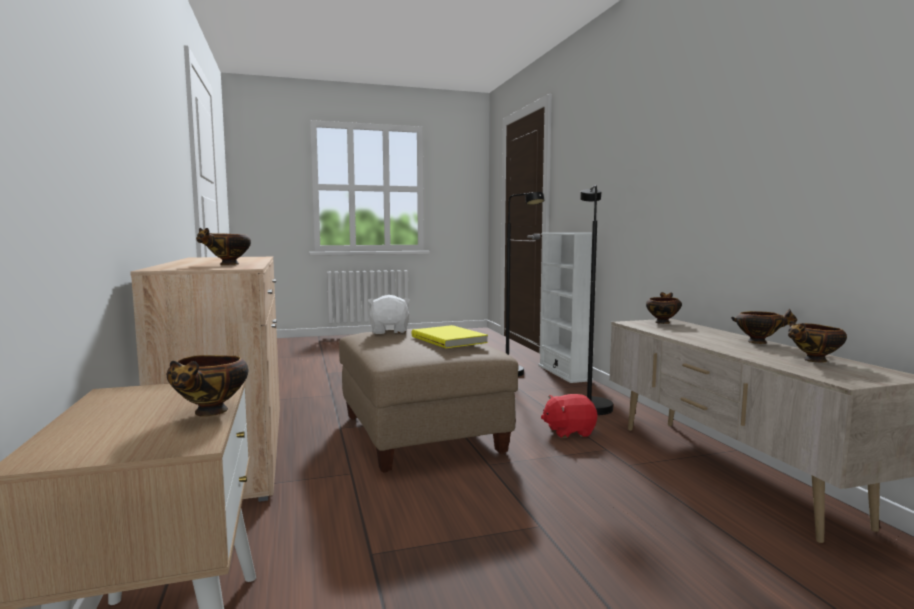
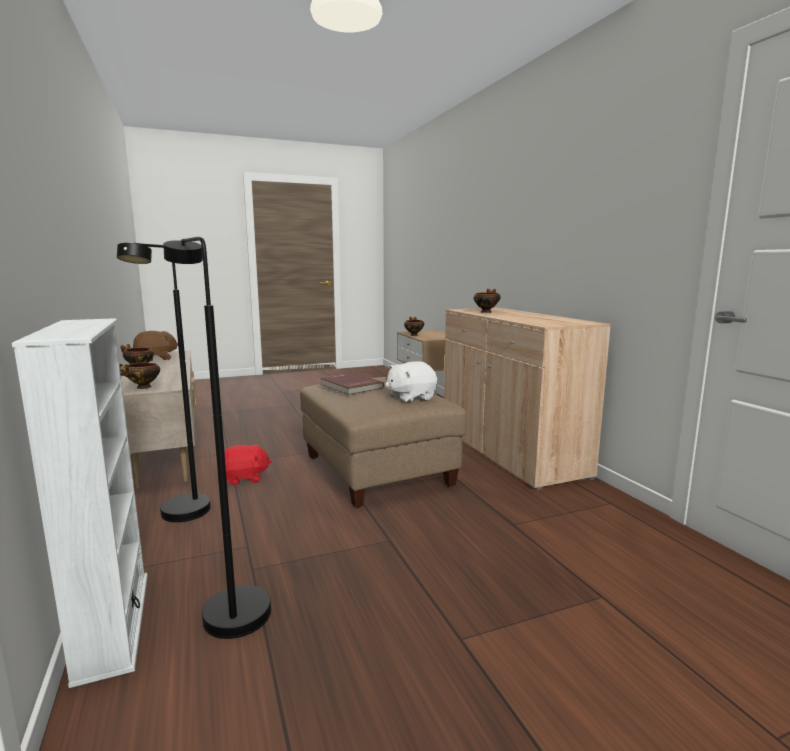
camera: 175 degrees right, 5 degrees up
white plush toy [368,295,410,334] -> white plush toy turned 75 degrees clockwise [385,361,437,403]
yellow book [411,325,488,348] -> red book [320,373,384,395]
bowl [788,321,847,362] -> brown plush toy [133,331,178,361]

